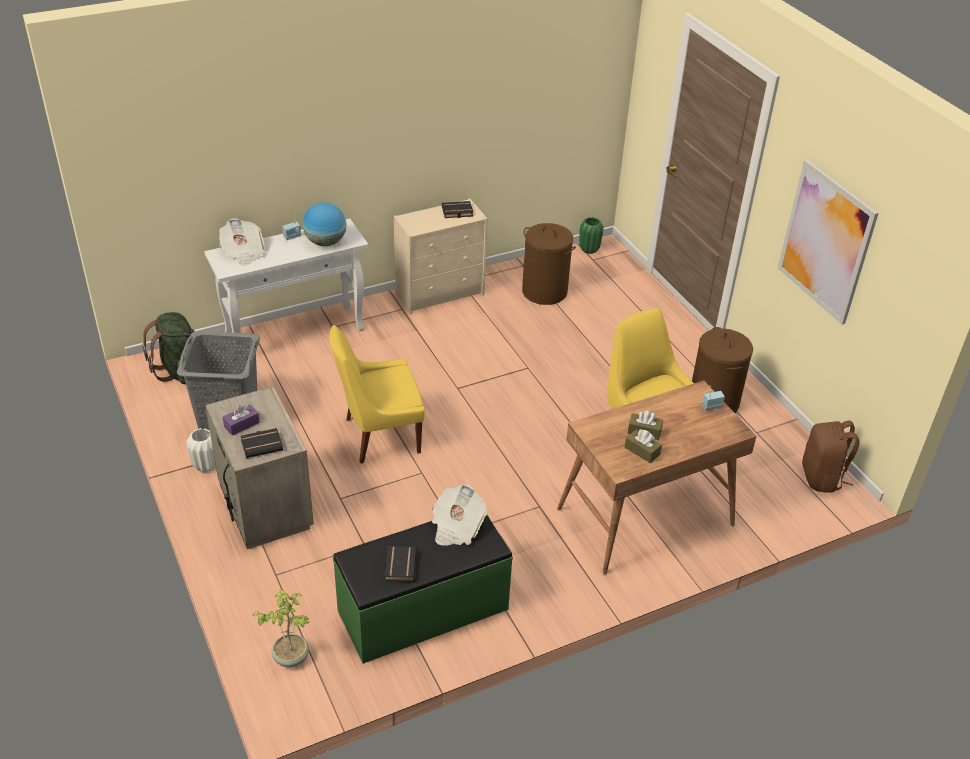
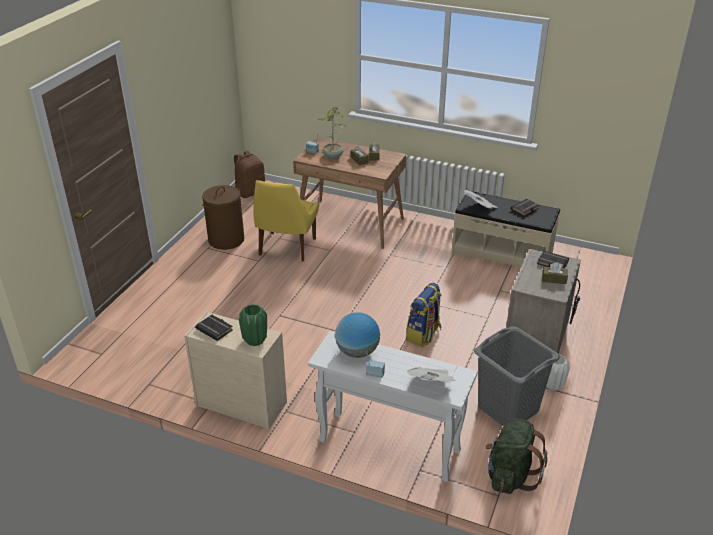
camera: 130 degrees left, 5 degrees down
purple tissue box [222,404,260,436] -> brown tissue box [542,262,568,284]
potted plant [252,589,309,667] -> potted plant moved to [318,107,346,159]
yellow chair [329,325,425,464] -> backpack [406,283,442,347]
green bench [333,515,513,664] -> beige bench [452,191,560,269]
brown laundry basket [522,223,576,305] -> none
green vase [579,217,604,254] -> green vase moved to [239,304,267,346]
picture [778,160,879,325] -> none

